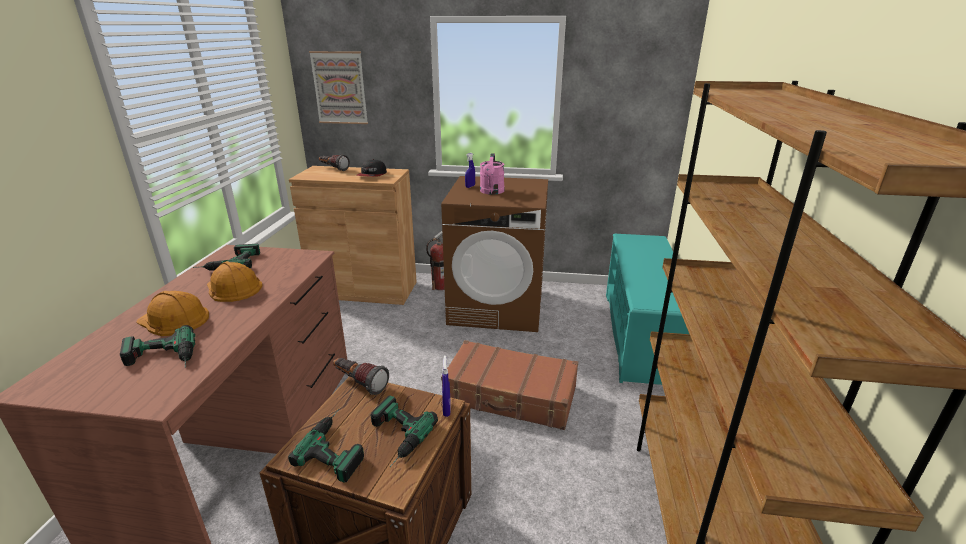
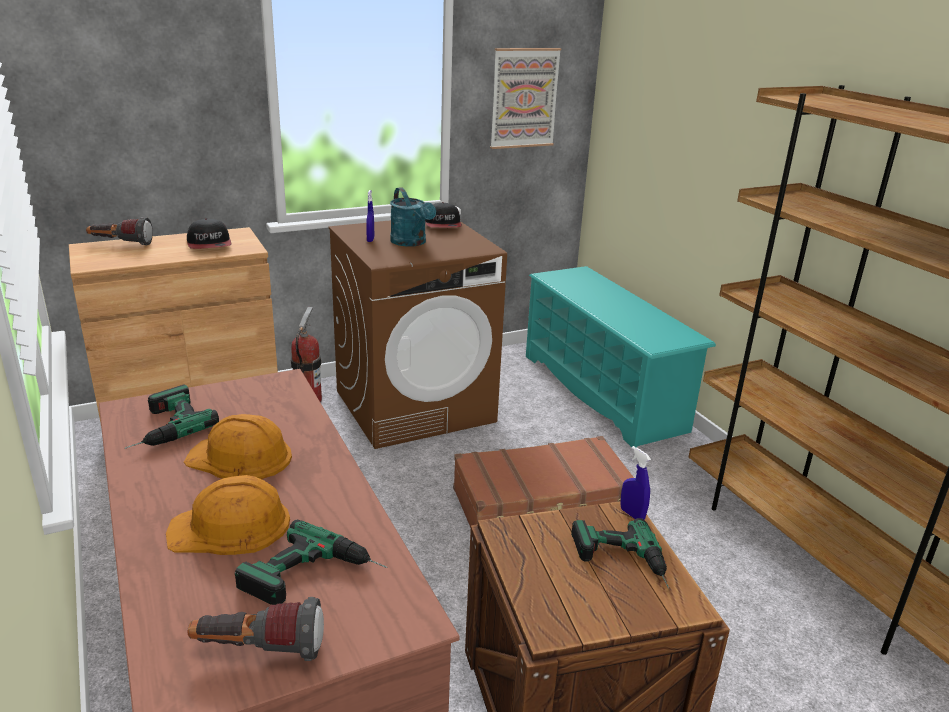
camera: 35 degrees left, 0 degrees up
power drill [288,409,364,482] -> none
picture [309,51,368,124] -> picture moved to [490,48,561,149]
flashlight [333,358,389,395] -> flashlight moved to [188,597,324,661]
pink watering can [480,153,505,195] -> turquoise watering can [390,187,436,247]
none -> cap [425,202,462,227]

